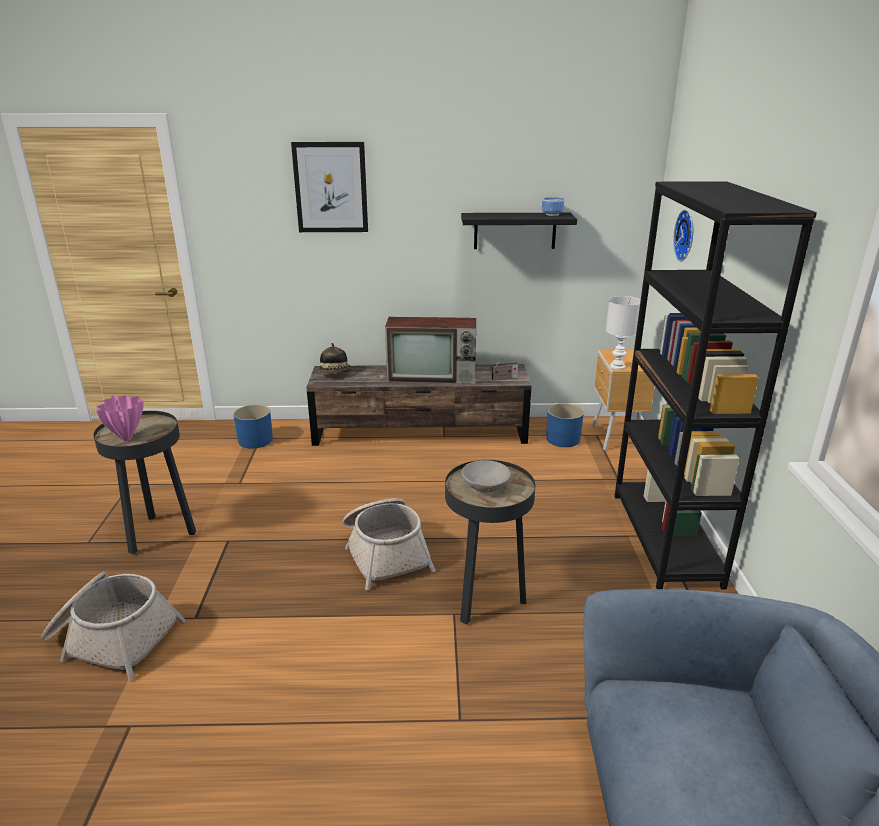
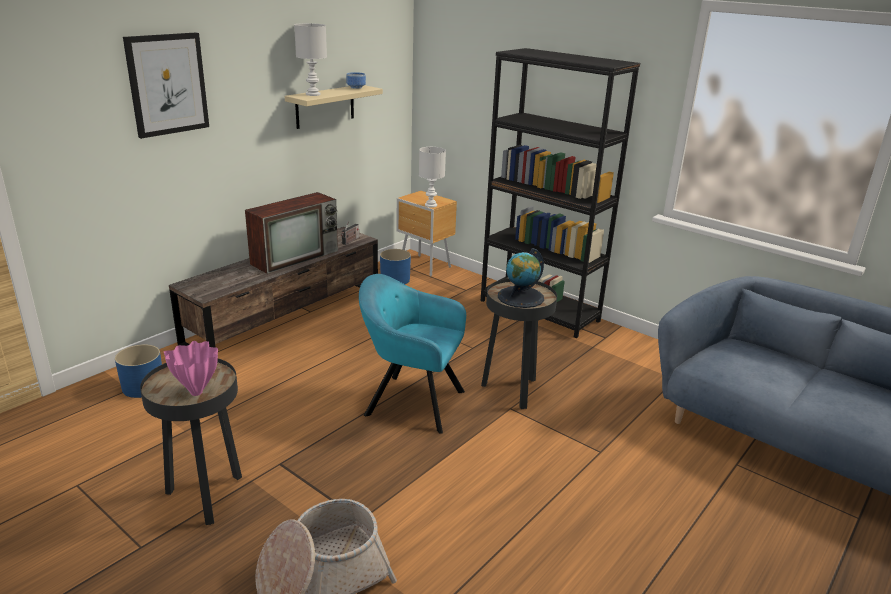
camera: 50 degrees left, 0 degrees up
hat [318,343,351,375] -> none
basket [342,498,436,590] -> turquoise armchair [359,274,466,434]
black shelf [461,213,577,249] -> beige shelf [285,85,383,129]
grey bowl [462,460,511,493] -> globe [498,248,544,308]
wall clock [673,209,693,262] -> none
none -> white table lamp [294,23,327,96]

